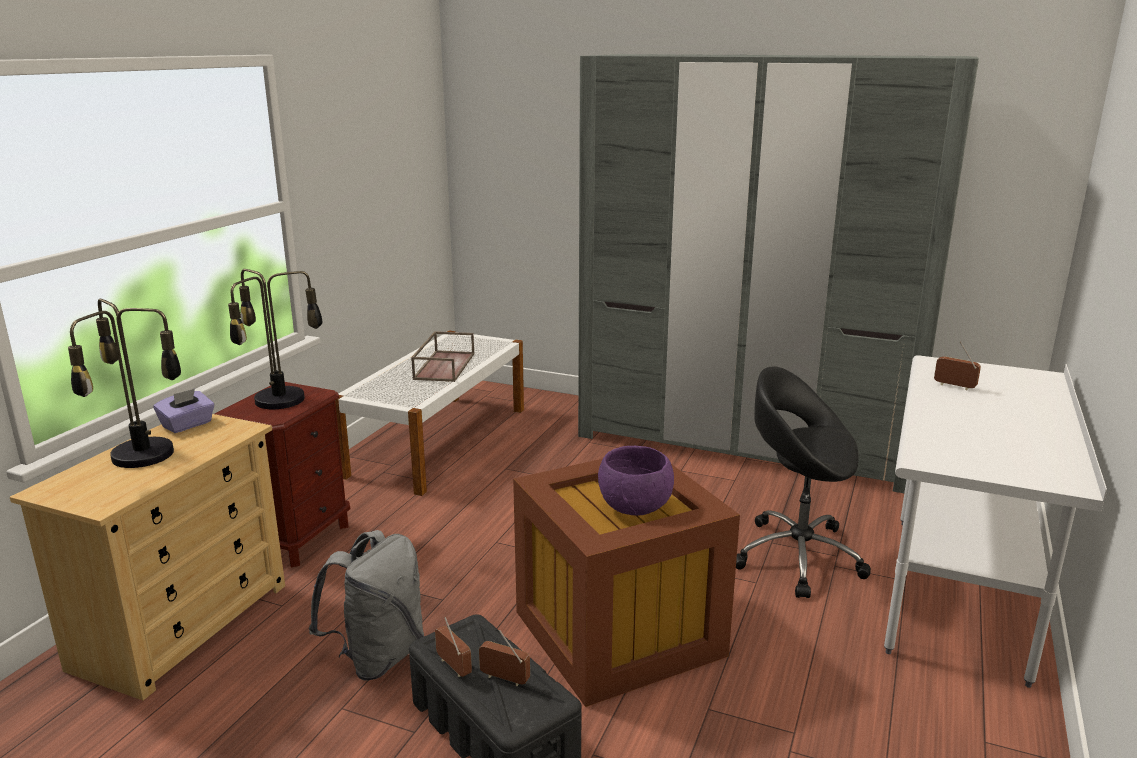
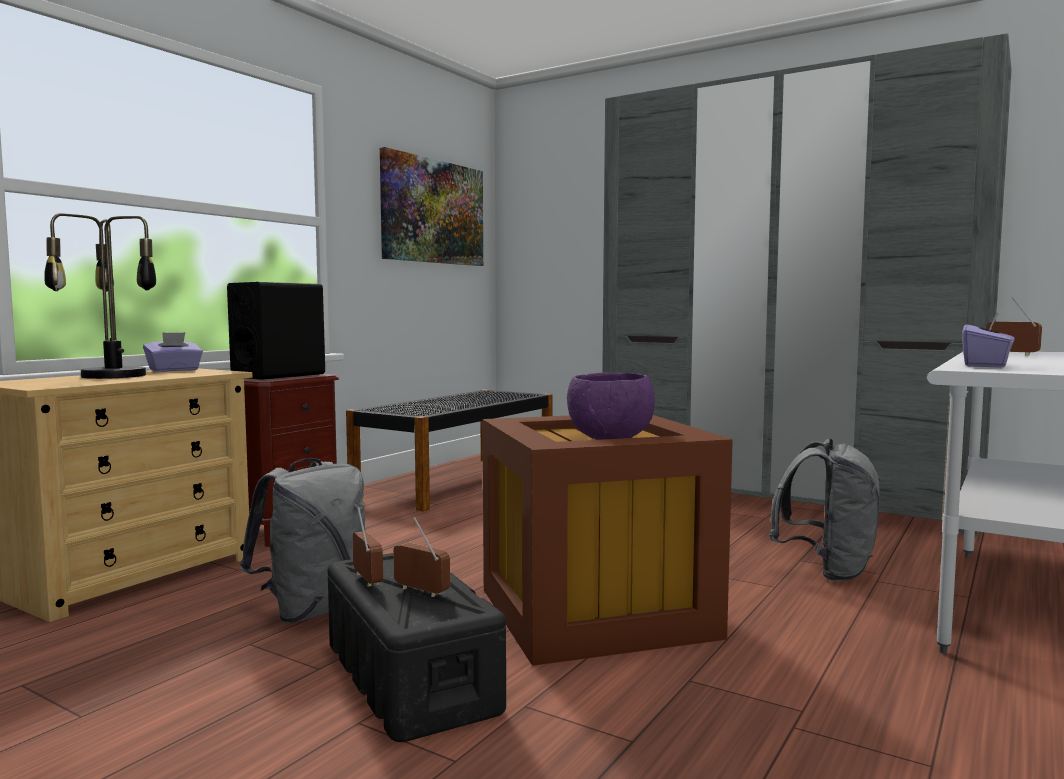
camera: 10 degrees right, 15 degrees down
table lamp [228,269,322,409] -> black speaker [227,282,325,380]
white bench [335,330,524,496] -> black bench [346,390,553,512]
brown tray [411,331,474,382] -> none
black office chair [736,366,871,598] -> grey backpack [769,438,881,581]
none -> picture [380,147,483,266]
none -> purple tissue box [962,313,1015,368]

